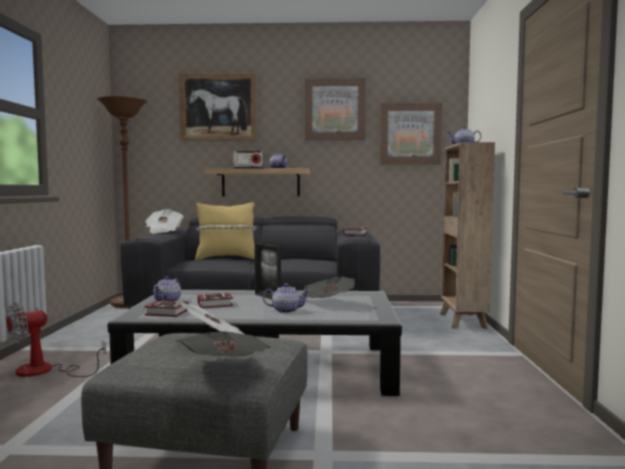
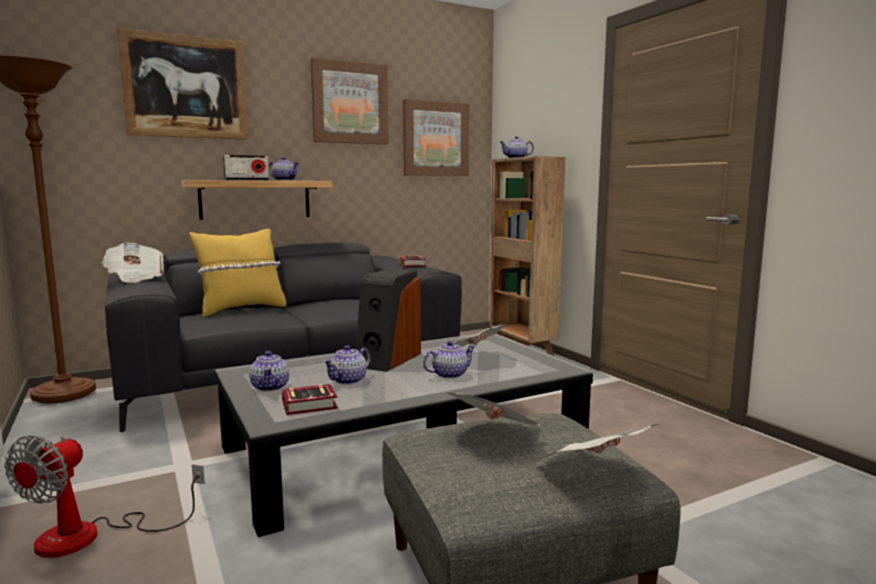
camera: 30 degrees left, 5 degrees up
book [198,293,233,308] -> teapot [323,345,371,385]
picture frame [254,243,281,300] -> speaker [356,269,421,372]

